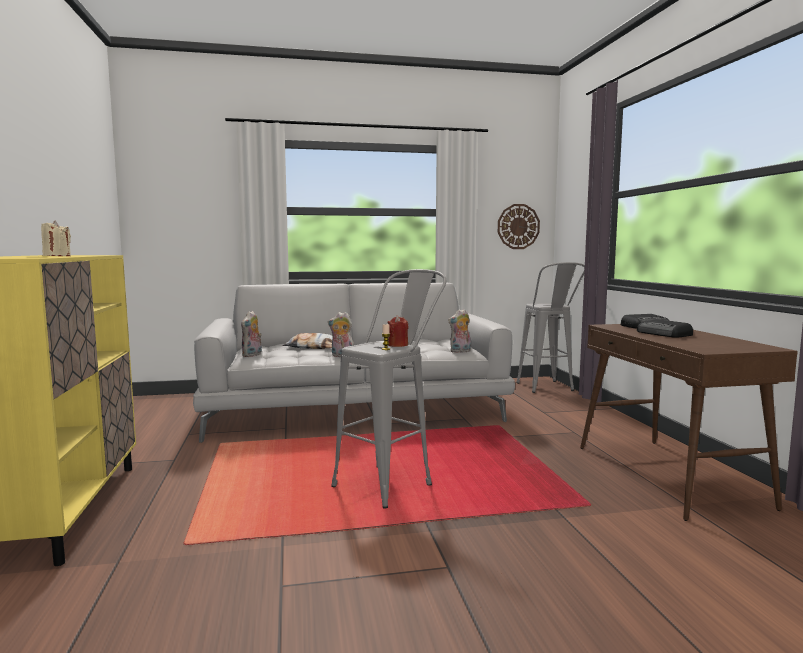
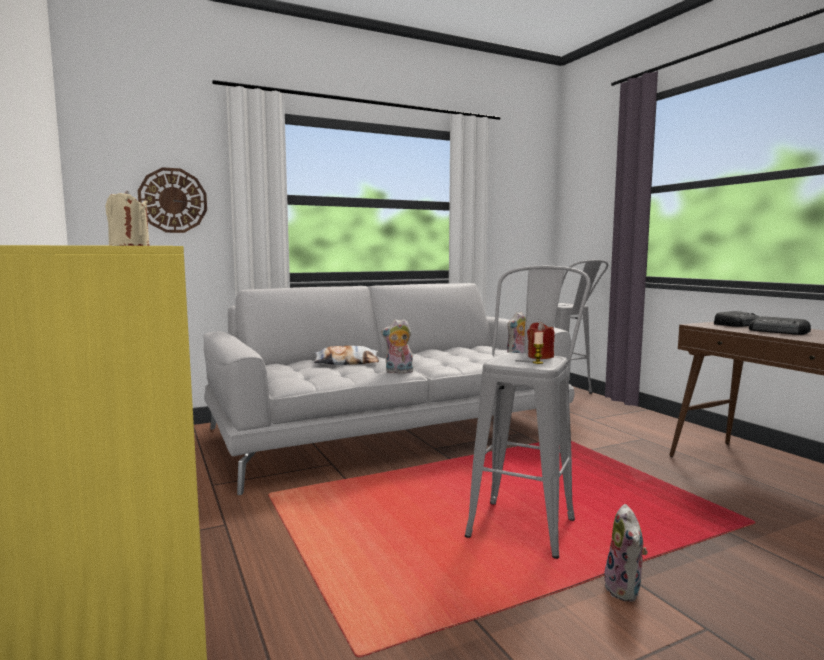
camera: 15 degrees left, 0 degrees up
plush toy [241,310,262,357] -> plush toy moved to [604,504,648,602]
wall clock [498,204,540,249] -> wall clock moved to [138,167,207,233]

